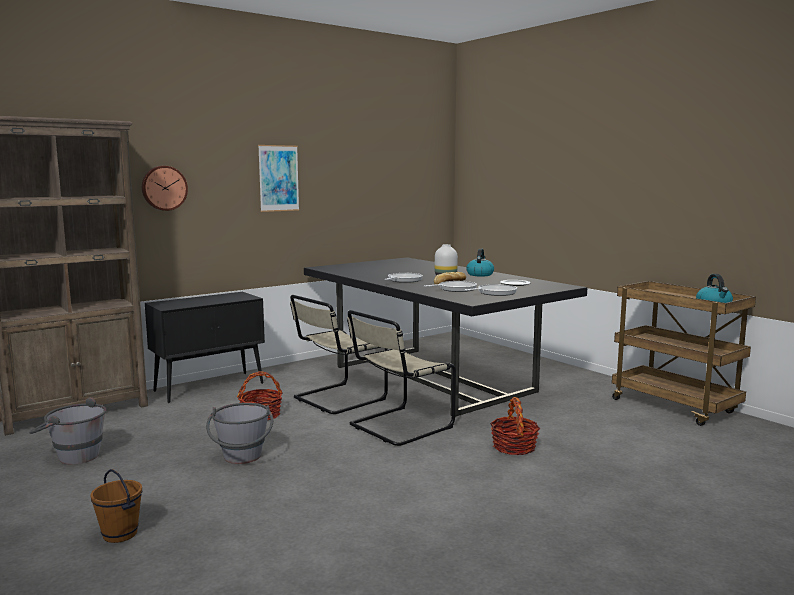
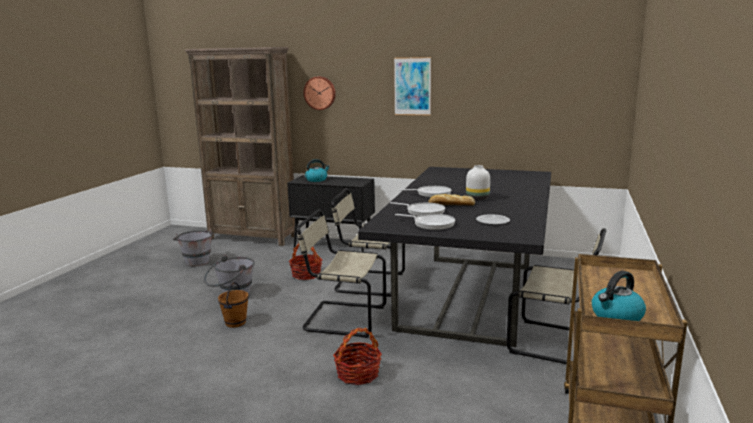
camera: 55 degrees right, 5 degrees up
brown bucket [91,469,142,543] -> brown bucket moved to [218,282,249,328]
kettle [466,248,494,276] -> kettle moved to [305,159,330,182]
none -> beige chair [506,228,606,364]

